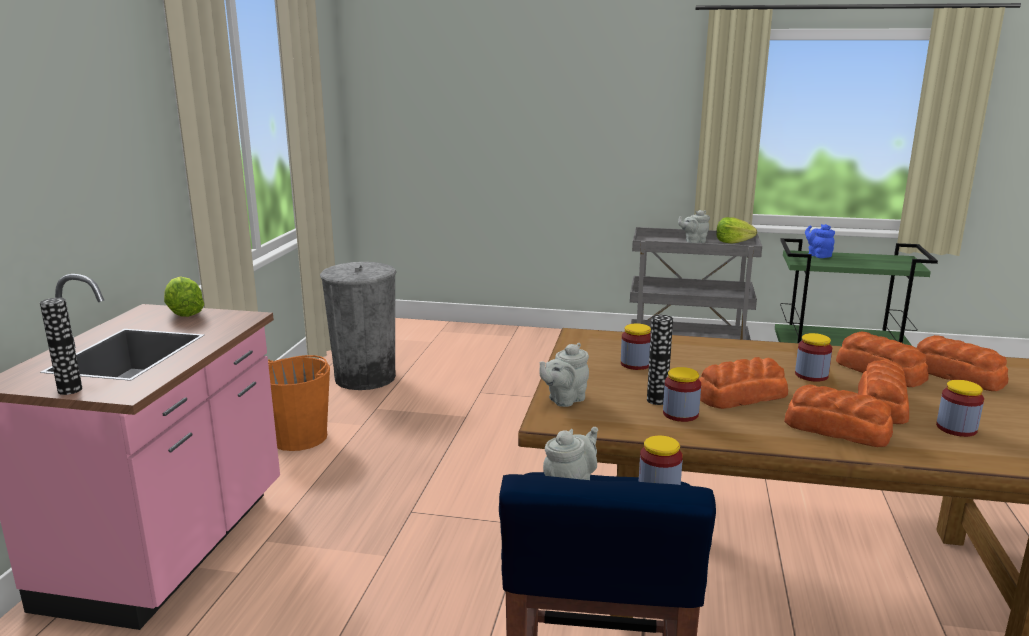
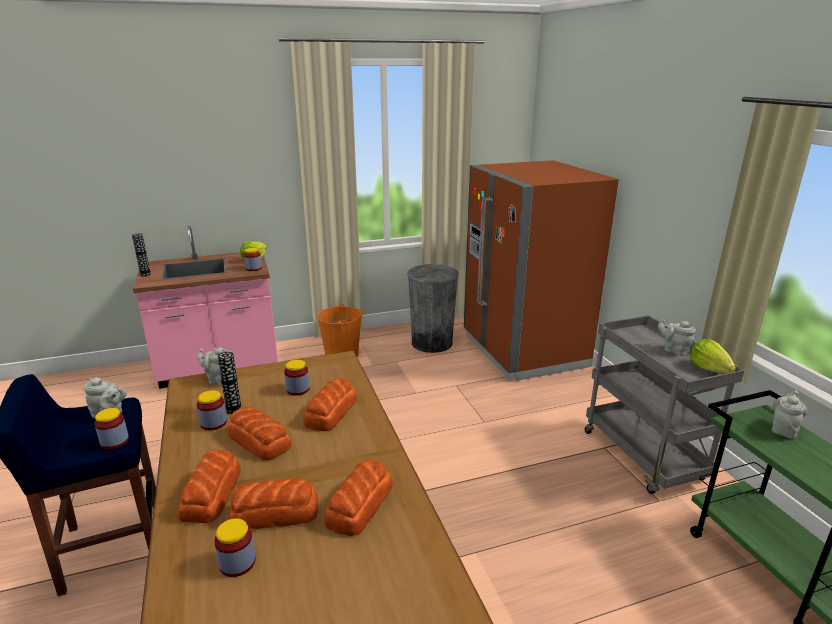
camera: 60 degrees right, 5 degrees up
jar [795,333,832,382] -> jar moved to [244,248,262,271]
blue teapot [805,224,835,258] -> grey teapot [772,390,807,439]
bread [917,335,1009,391] -> bread moved to [303,378,357,431]
none -> brown fridge [464,160,619,381]

